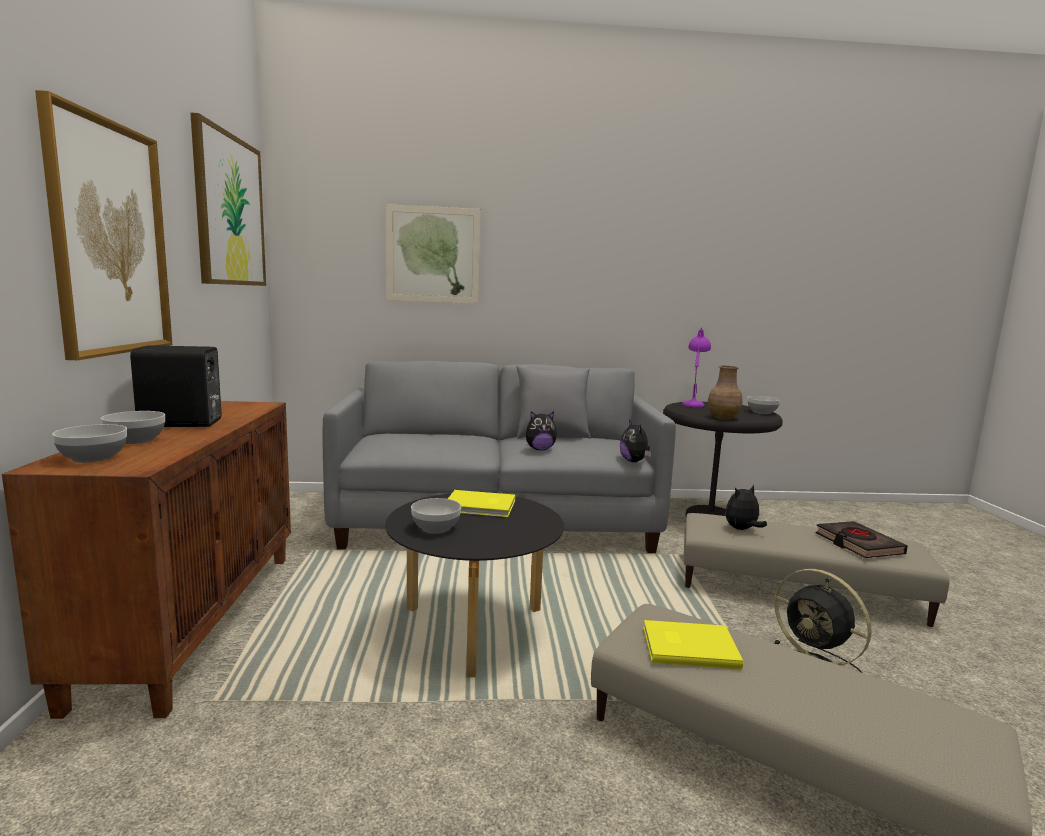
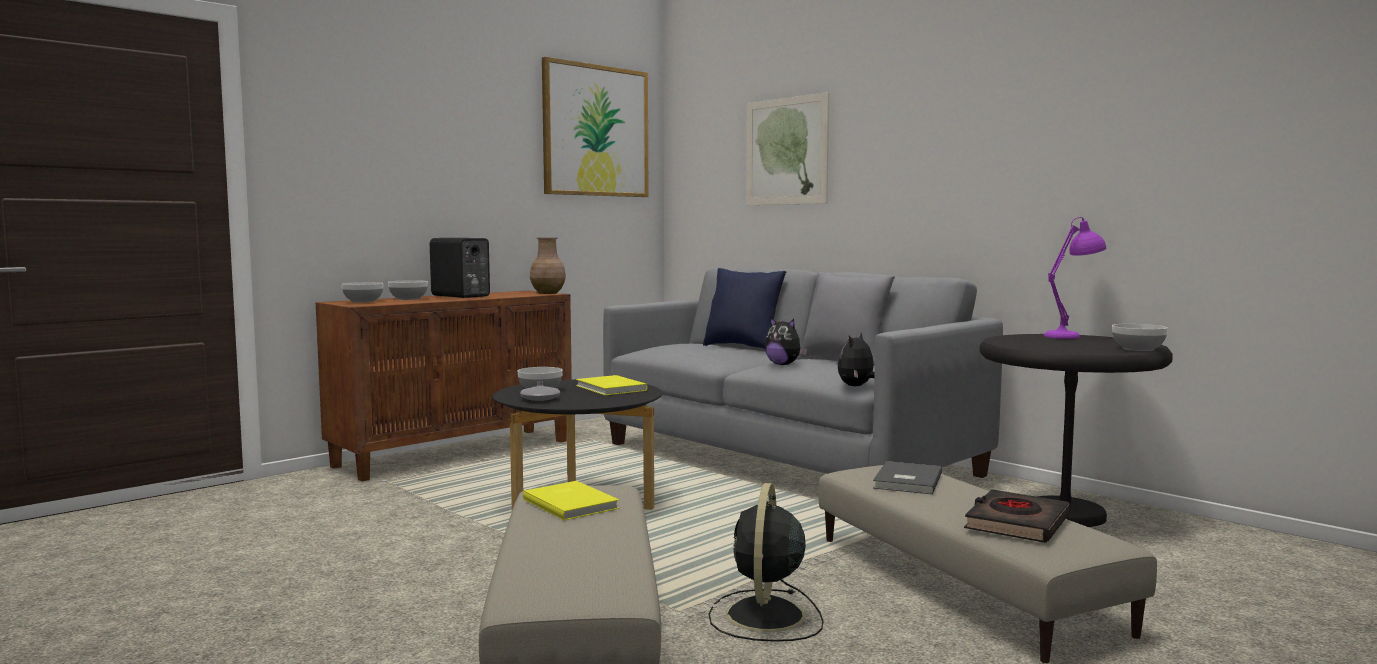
camera: 50 degrees right, 5 degrees down
picture [35,90,172,360] -> none
brown vase [708,366,743,420] -> brown vase moved to [530,237,566,294]
plush toy [725,485,767,530] -> grey book [873,461,942,495]
none -> grey vase [520,381,560,401]
none -> blue pillow [703,268,786,349]

